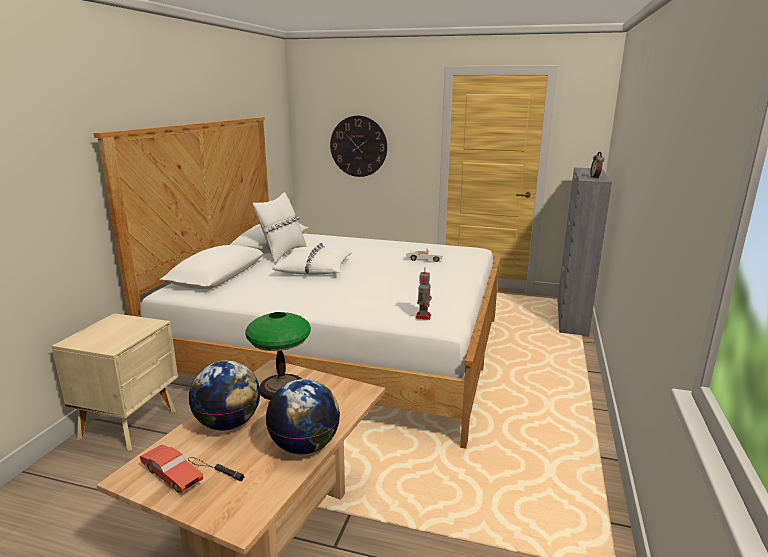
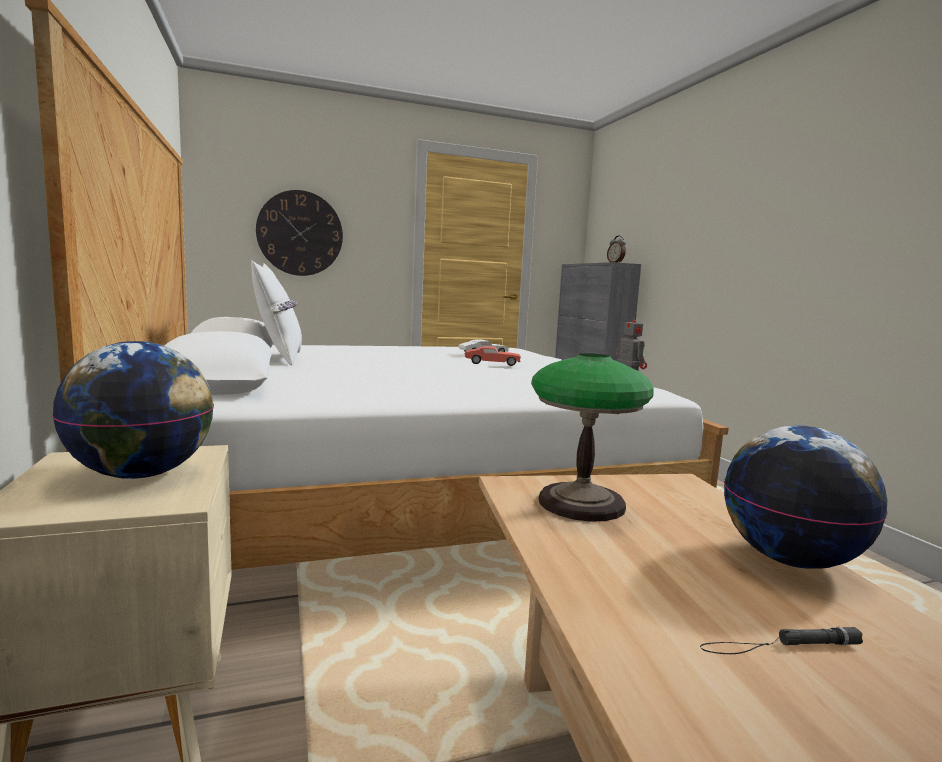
camera: 35 degrees left, 10 degrees down
red toy car [140,445,203,493] -> red toy car moved to [464,346,521,366]
globe [189,361,260,431] -> globe moved to [52,341,214,479]
white pillow [272,243,353,275] -> none

